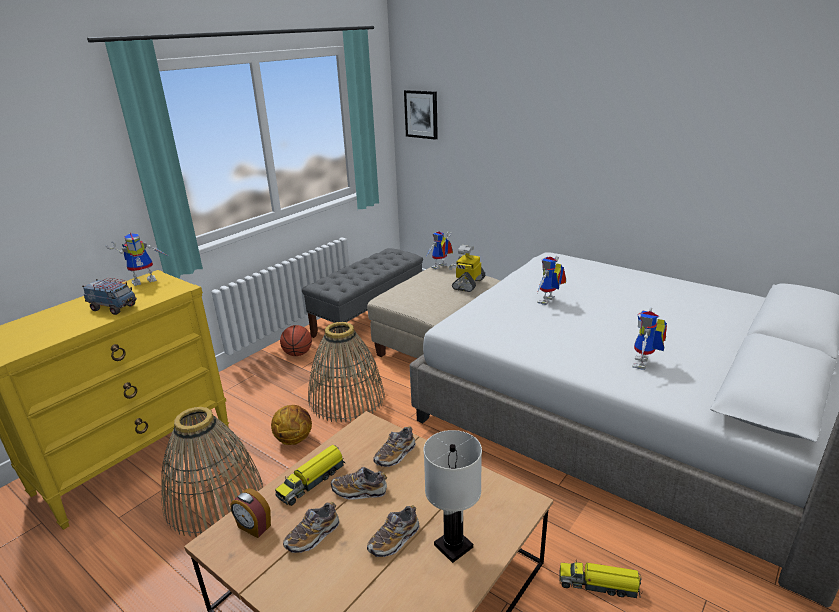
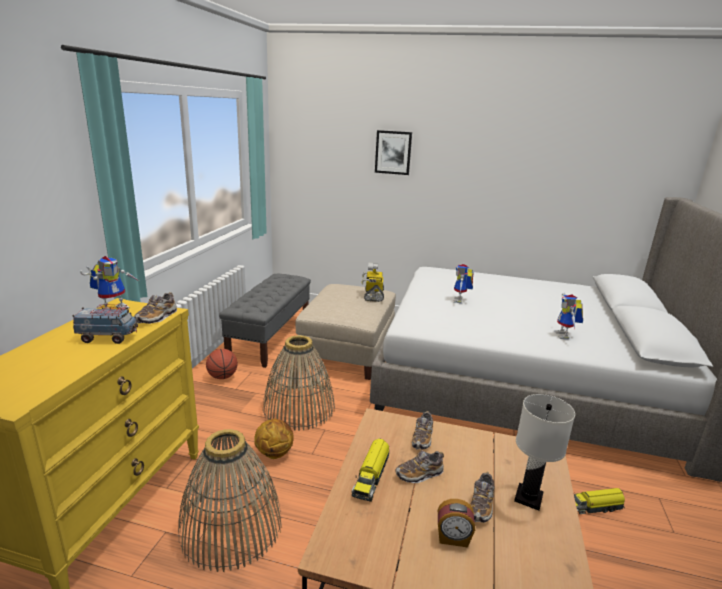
camera: 25 degrees left, 5 degrees down
alarm clock [230,488,271,538] -> alarm clock moved to [438,499,475,547]
shoe [283,502,340,553] -> shoe moved to [134,292,177,324]
picture [404,90,438,140] -> picture moved to [375,130,412,175]
toy robot [425,232,453,269] -> none

